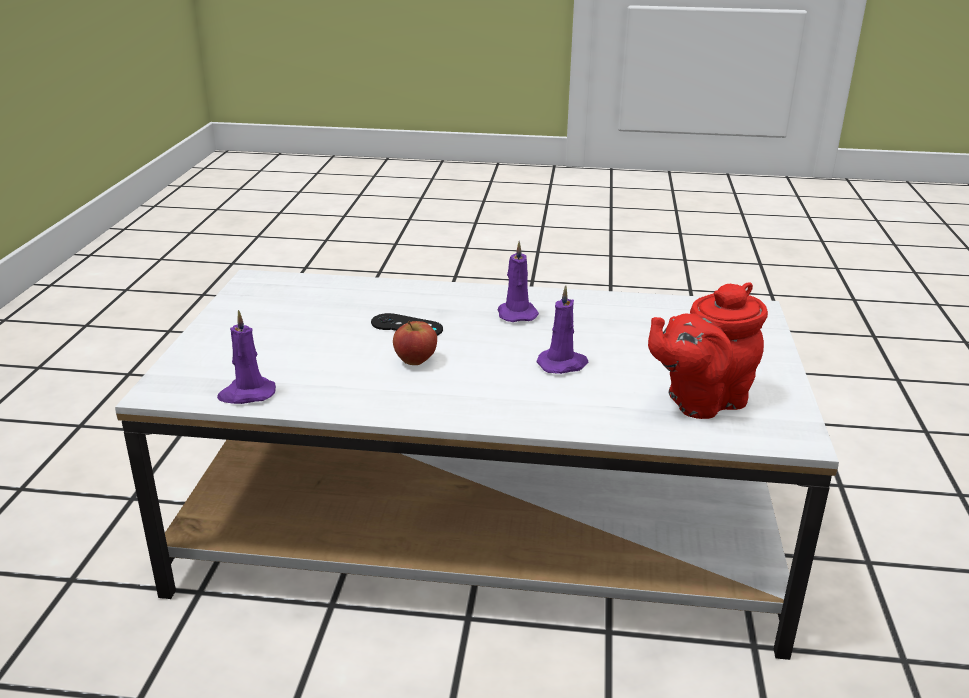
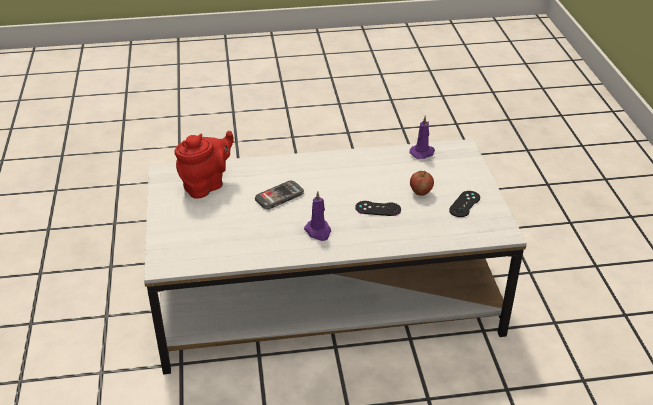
camera: 165 degrees right, 10 degrees up
apple [393,321,437,365] -> apple moved to [410,171,434,196]
purple candle [536,285,589,374] -> phone [255,181,304,209]
none -> black game controller [449,191,480,217]

